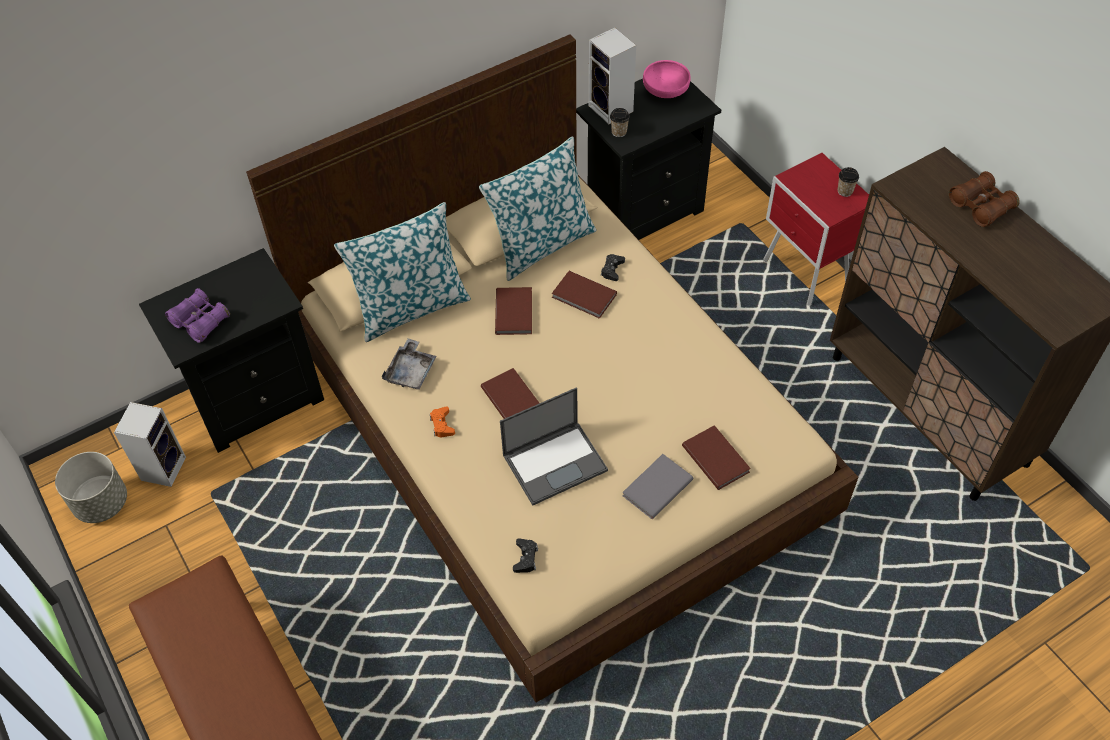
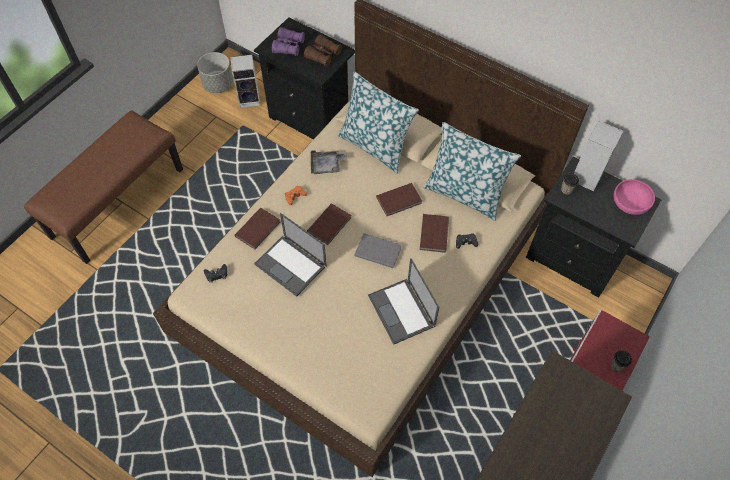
camera: 65 degrees right, 5 degrees up
grey book [622,454,693,519] -> grey book moved to [354,233,402,268]
brown book [682,425,751,490] -> brown book moved to [235,208,280,249]
brown binoculars [949,171,1020,227] -> brown binoculars moved to [304,35,342,67]
none -> laptop [368,258,439,345]

